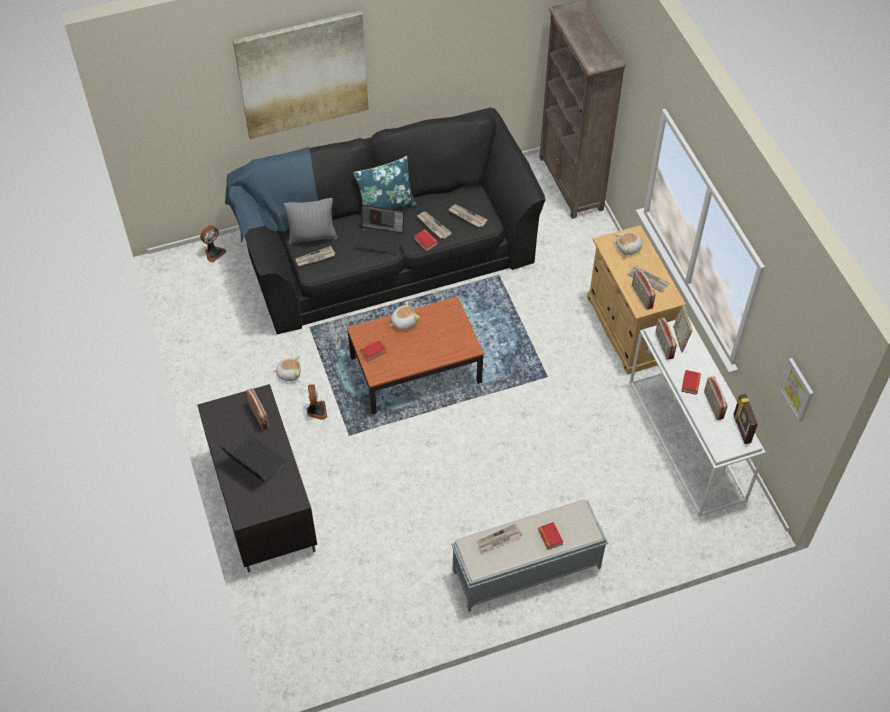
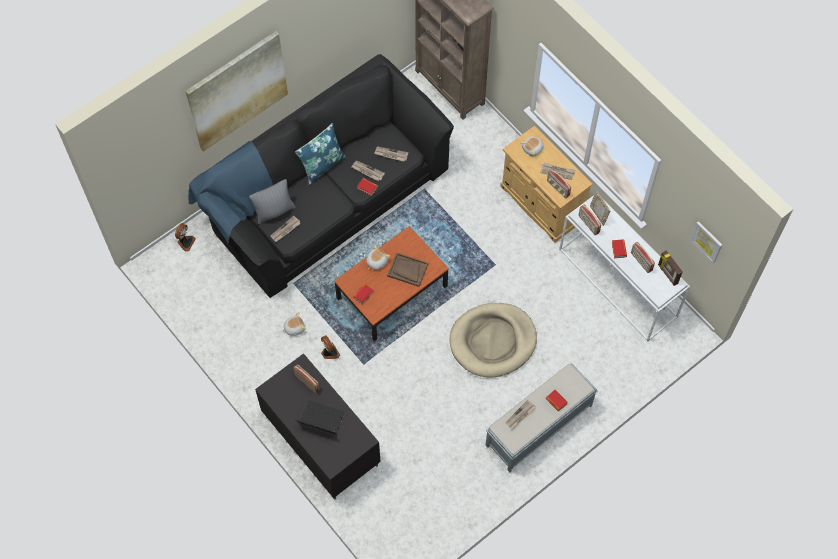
camera: 20 degrees left, 10 degrees up
laptop [355,205,404,255] -> none
none -> brown tray [387,253,428,287]
none -> beige dog bed [450,303,537,378]

